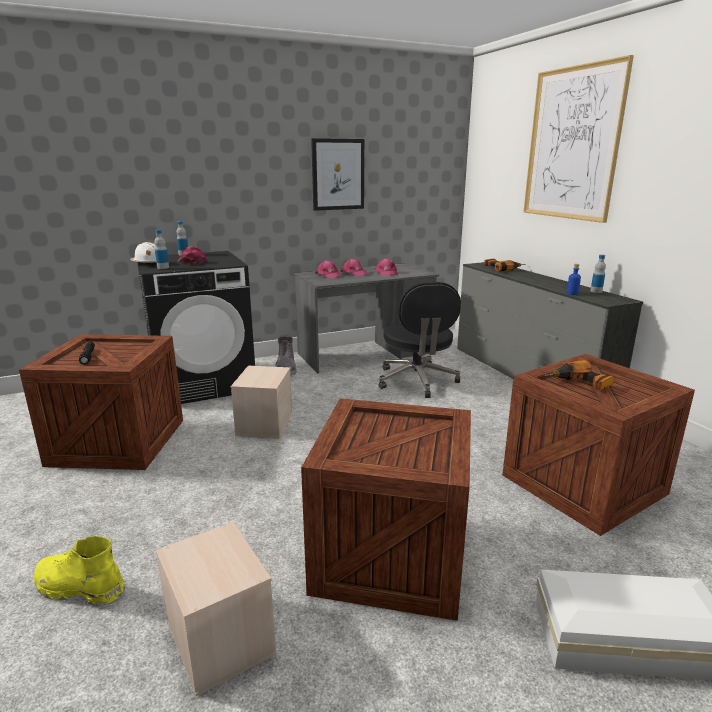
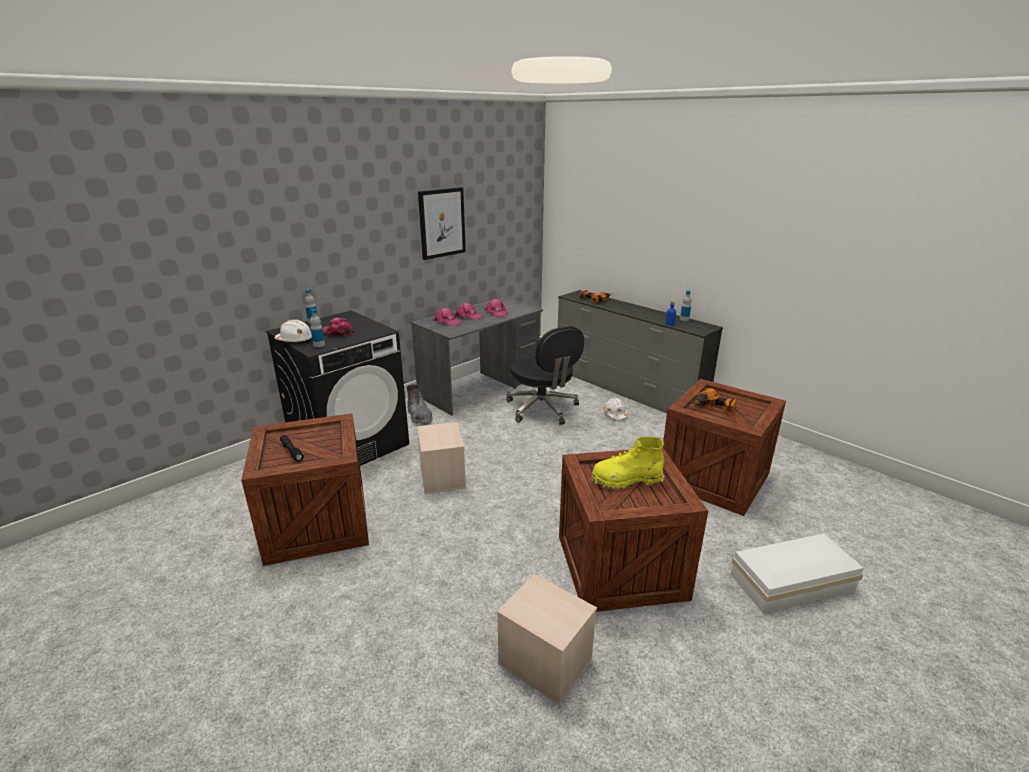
camera: 20 degrees left, 5 degrees up
yellow boot [33,536,125,605] -> yellow boot moved to [592,437,664,490]
picture [523,55,634,223] -> none
none -> white hard hat [604,397,628,419]

